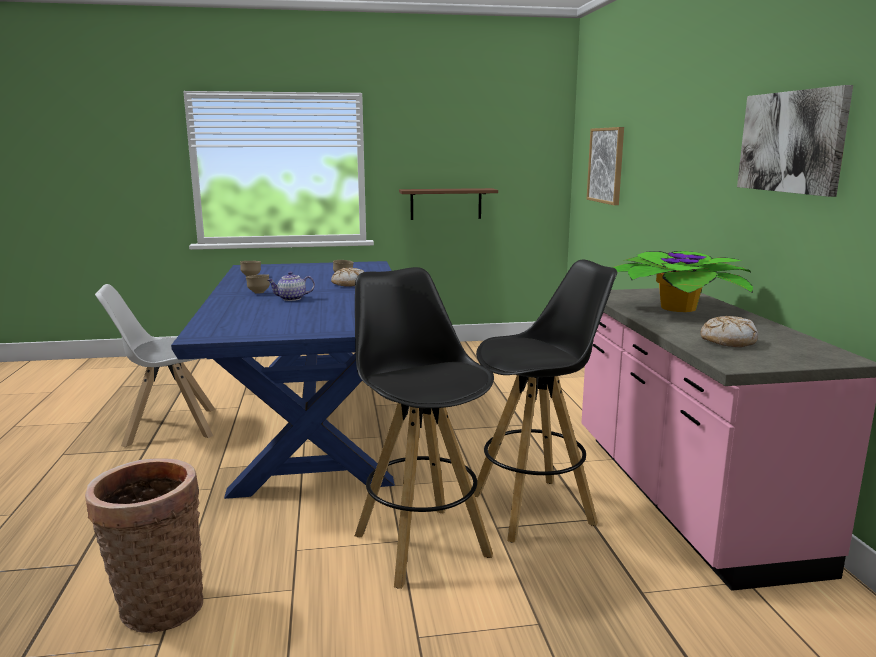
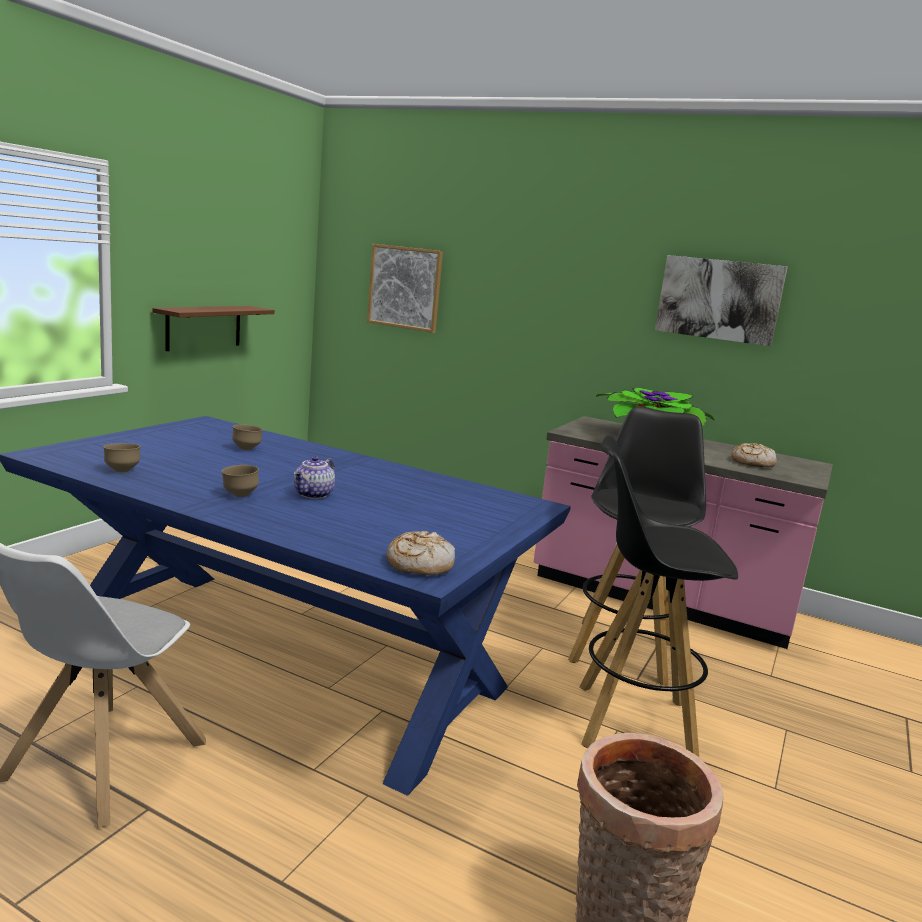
camera: 55 degrees left, 0 degrees up
bread [331,268,364,287] -> bread moved to [387,531,455,575]

